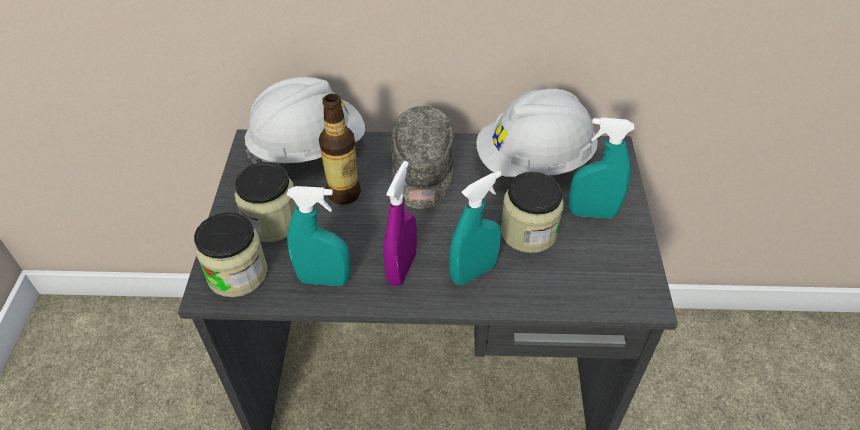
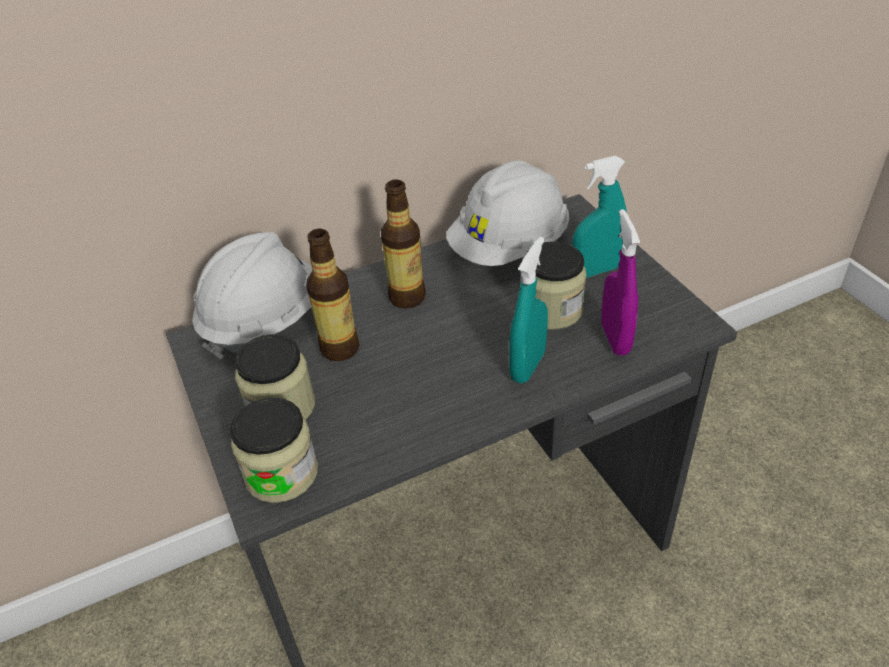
camera: 25 degrees left, 5 degrees down
turquoise spray bottle [287,186,351,286] -> none
purple spray bottle [383,161,417,286] -> purple spray bottle moved to [601,209,640,355]
grey cap [391,106,455,209] -> bottle [381,179,426,309]

